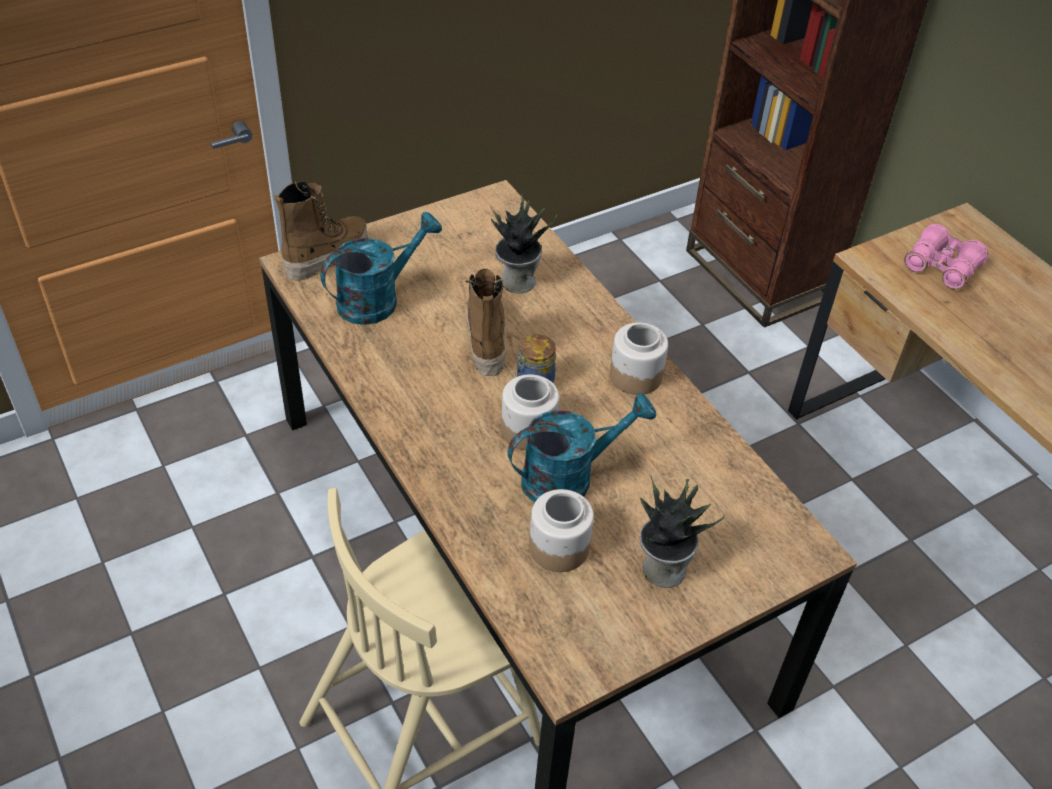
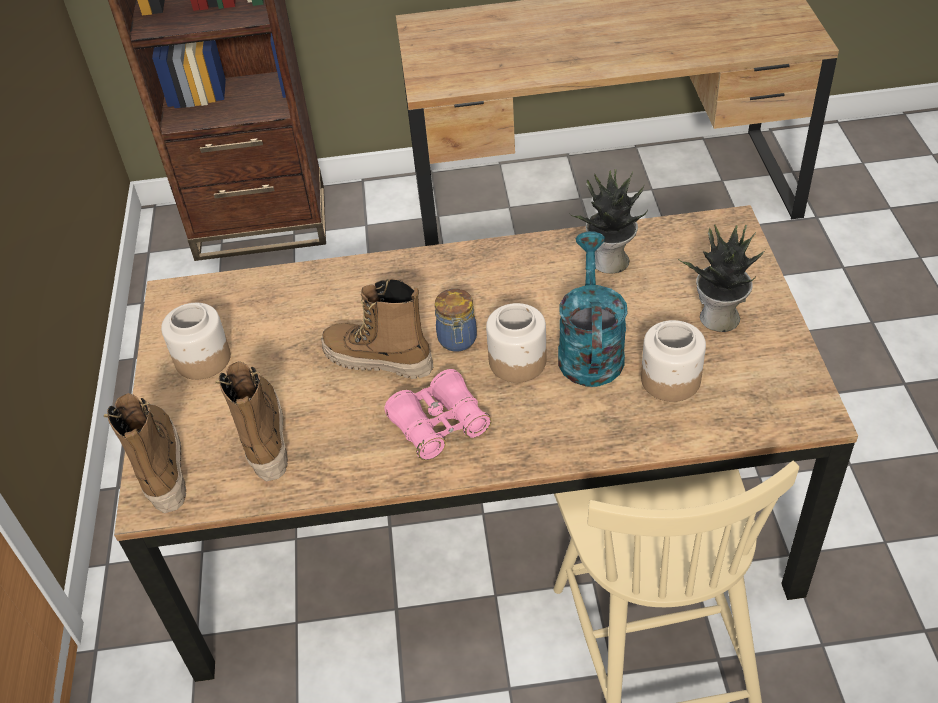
camera: 60 degrees left, 0 degrees up
turquoise watering can [320,212,442,325] -> boot [215,361,288,482]
potted plant [490,194,557,294] -> potted plant moved to [570,169,647,273]
jar [610,323,668,395] -> jar moved to [161,303,231,380]
pink binoculars [904,224,988,289] -> pink binoculars moved to [384,369,492,460]

